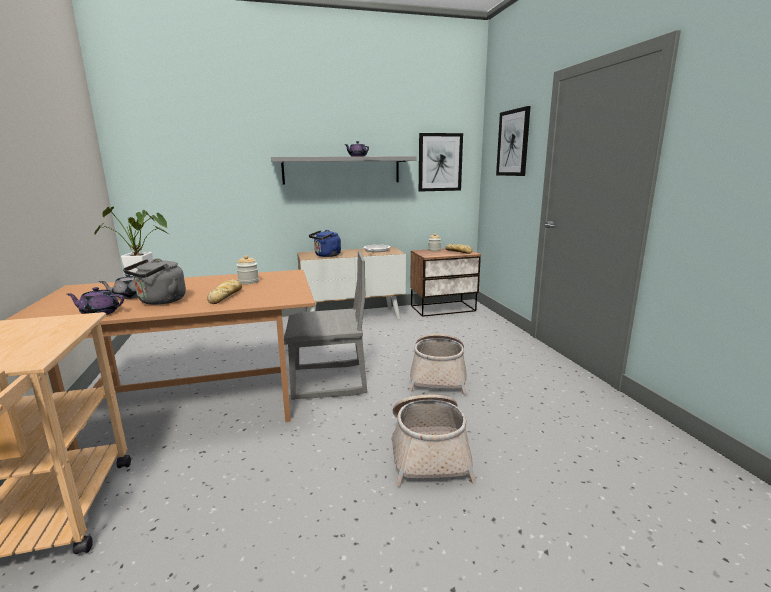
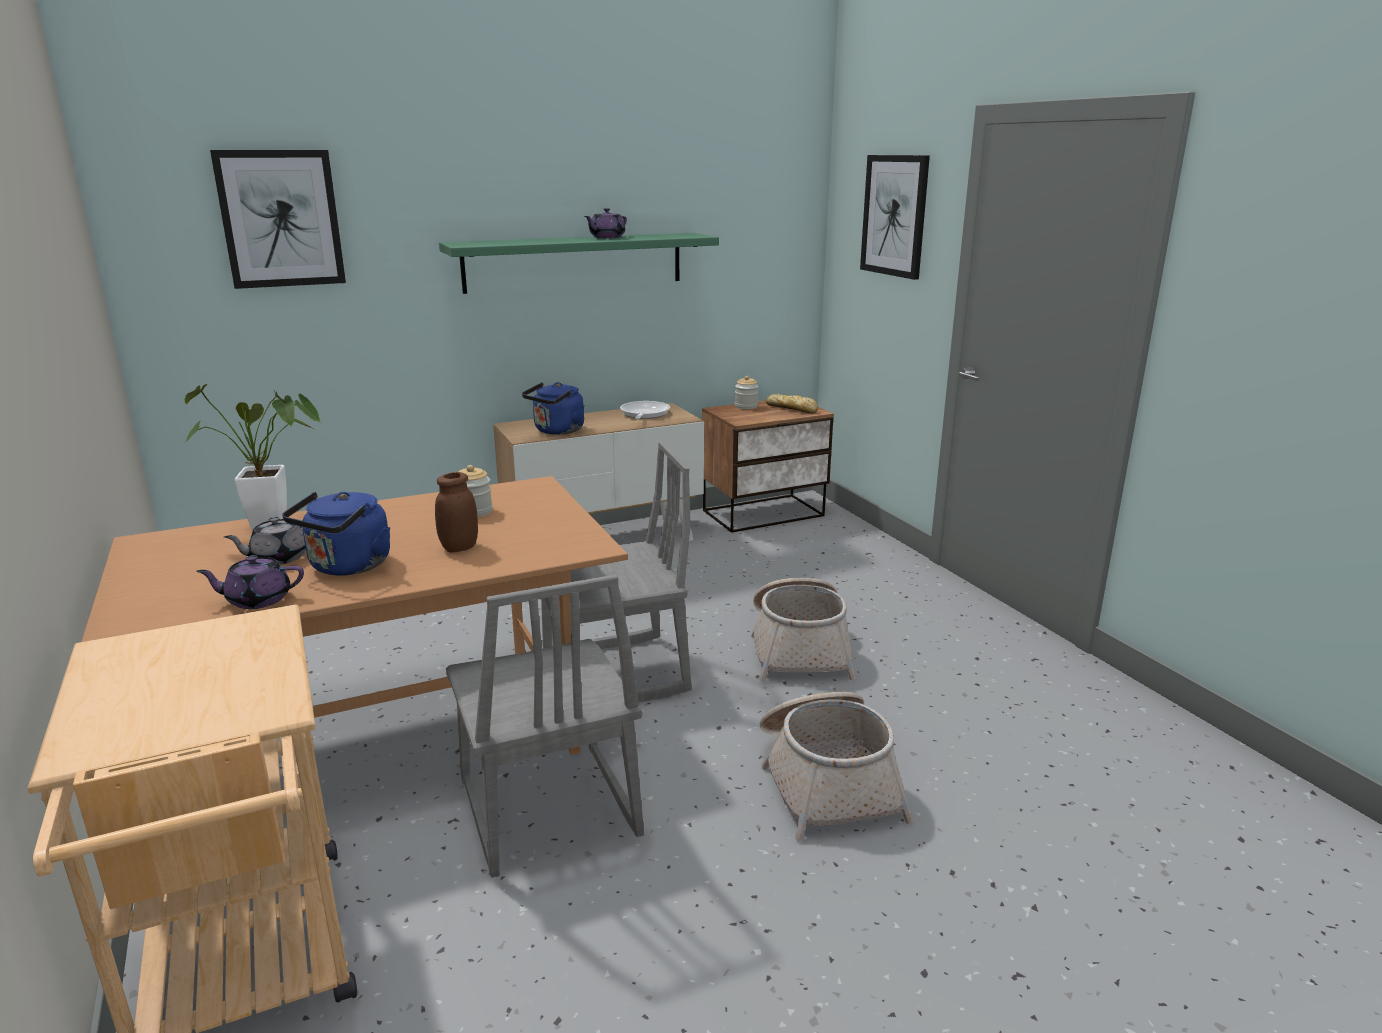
camera: 10 degrees left, 5 degrees up
grey kettle [123,258,186,305] -> blue kettle [282,491,390,576]
bread [207,280,242,304] -> brown jar [435,472,478,553]
grey shelf [271,156,416,184] -> green shelf [439,233,719,294]
picture [419,133,463,192] -> picture moved to [210,150,346,289]
none -> grey chair [446,574,644,878]

